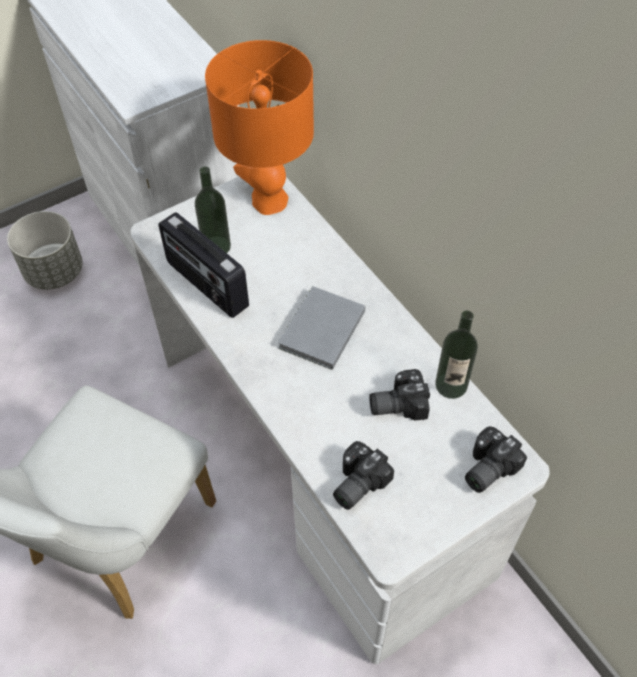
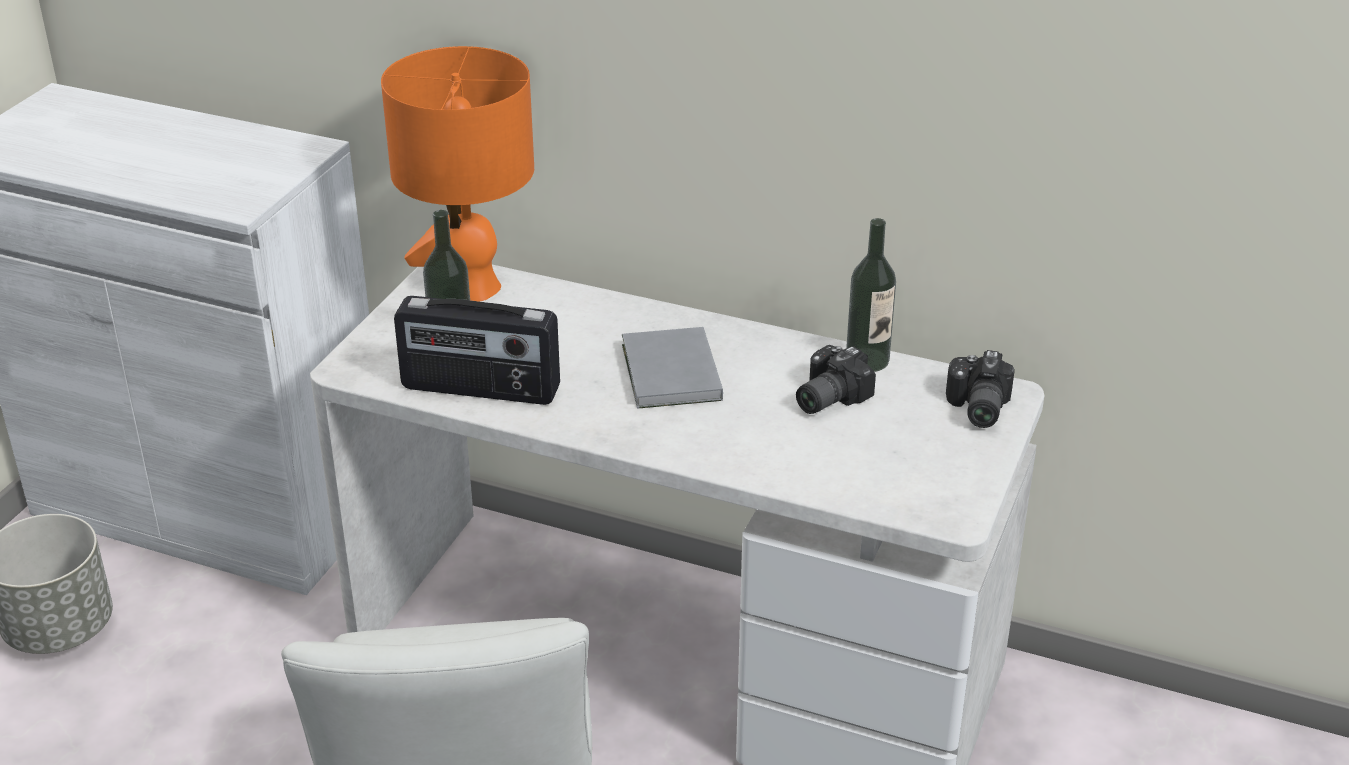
camera: 35 degrees left, 20 degrees down
camera [333,441,394,510] -> none

